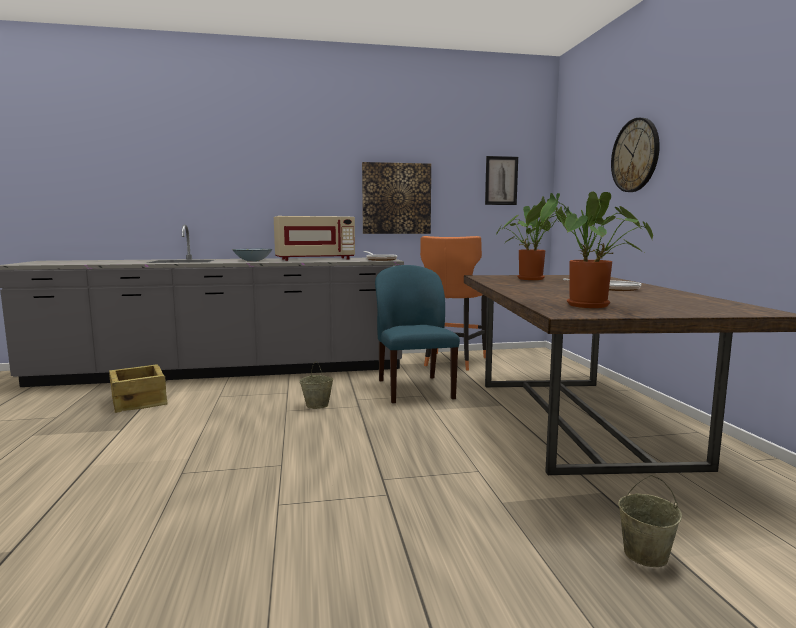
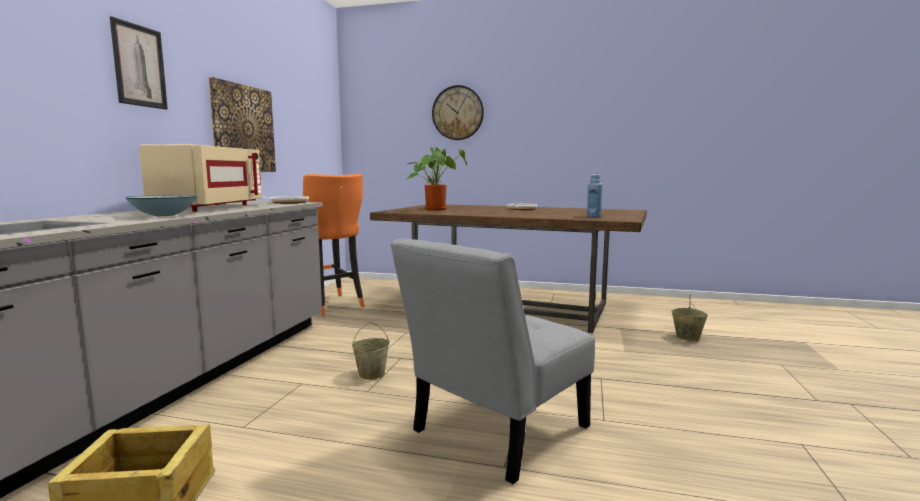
camera: 65 degrees left, 0 degrees up
blue chair [375,265,460,404] -> none
picture [485,156,518,205] -> picture moved to [110,16,168,110]
potted plant [526,191,653,308] -> blue bottle [587,173,602,217]
none -> grey chair [390,238,595,484]

